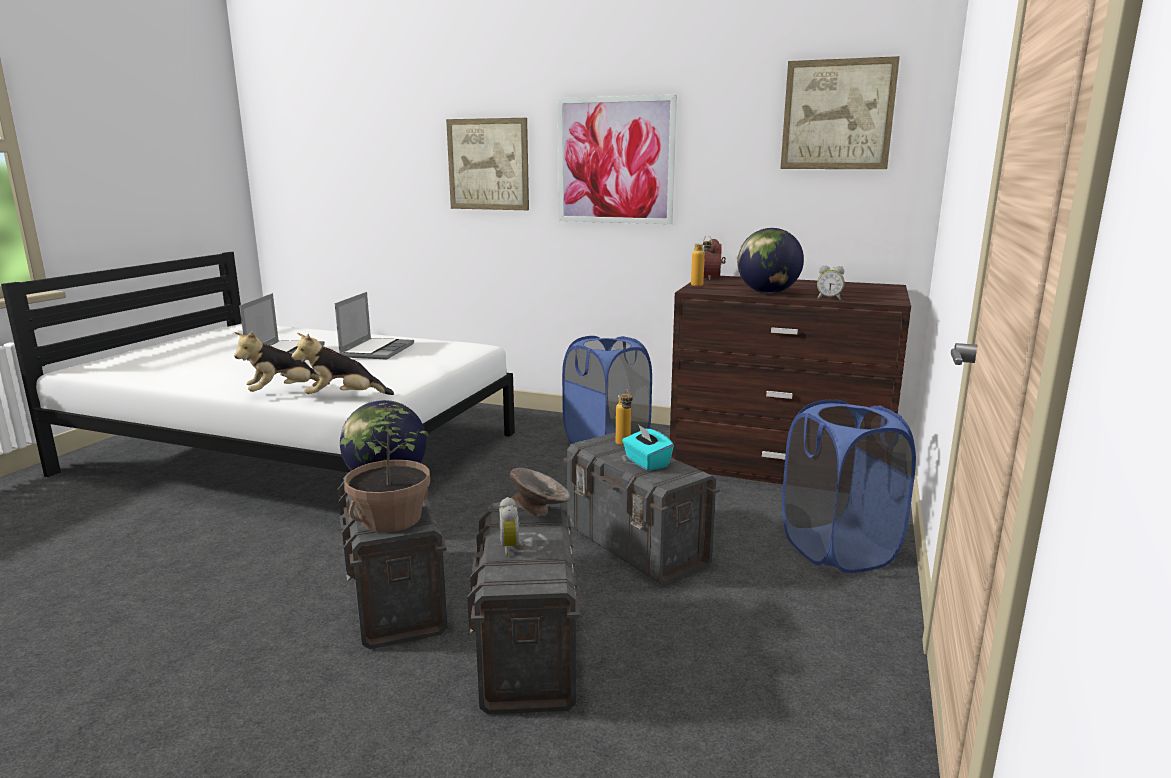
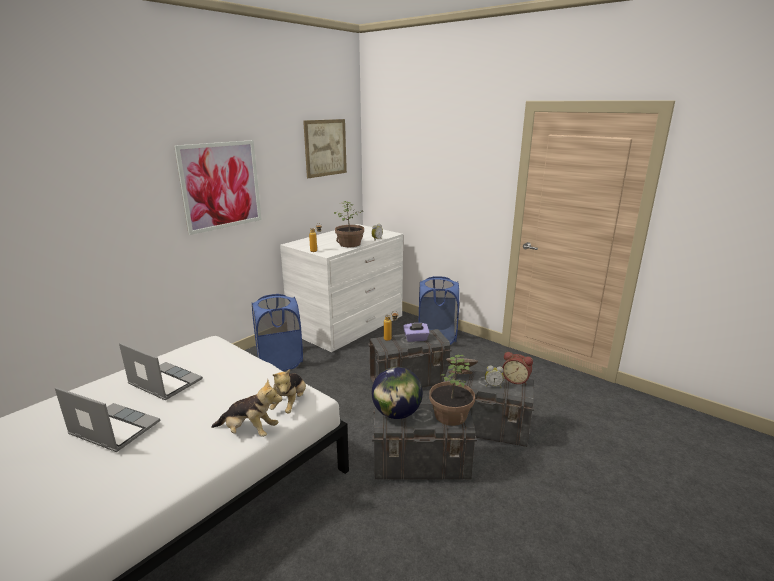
camera: 70 degrees left, 5 degrees up
plush toy [234,331,330,392] -> plush toy turned 60 degrees counterclockwise [212,379,282,437]
picture [446,118,529,210] -> none
turquoise tissue box [622,424,674,471] -> purple tissue box [403,323,430,342]
brown dresser [670,276,911,484] -> white dresser [280,224,403,352]
alarm clock [704,239,726,280] -> alarm clock moved to [502,352,533,385]
globe [737,228,804,293] -> potted plant [334,201,364,247]

